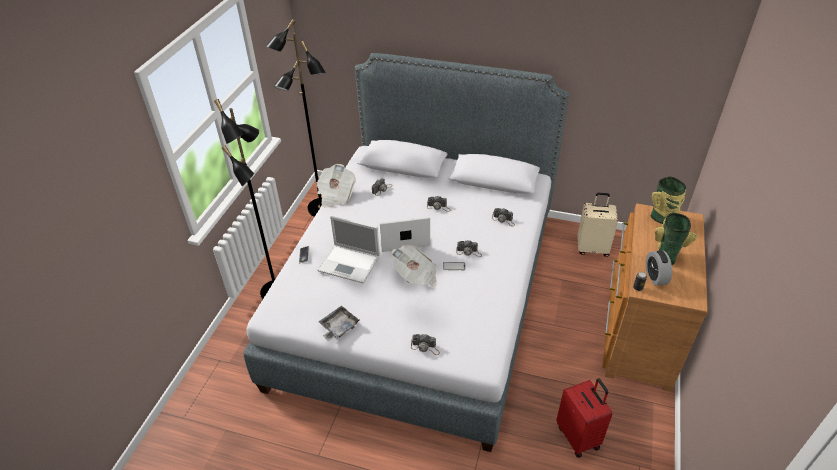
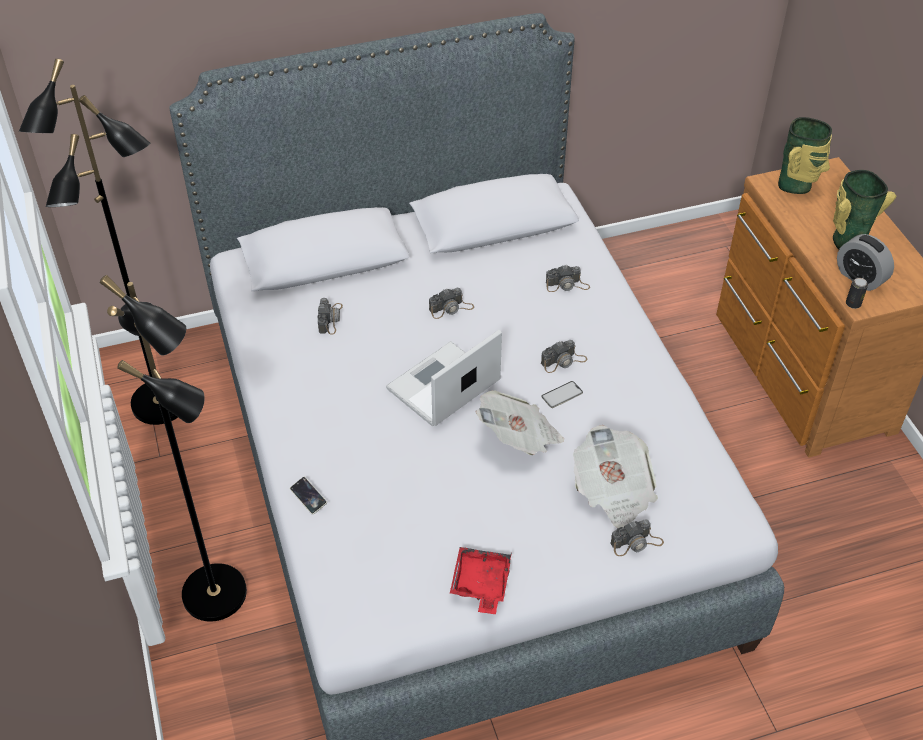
camera: 35 degrees left, 5 degrees up
newspaper [316,164,356,208] -> newspaper moved to [573,425,658,528]
laptop [317,216,380,284] -> none
grey tray [319,306,360,341] -> red tray [450,547,512,614]
red suitcase [556,378,613,458] -> none
beige suitcase [577,193,618,257] -> none

